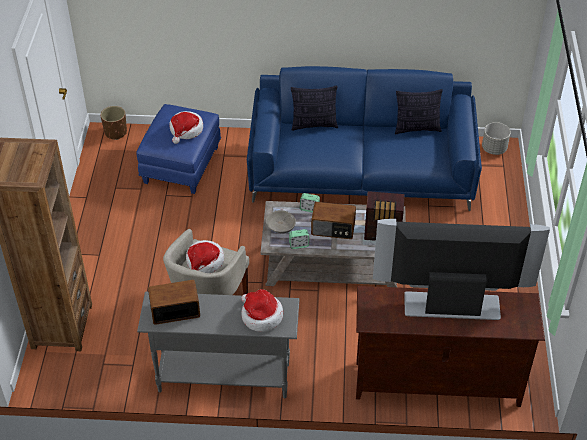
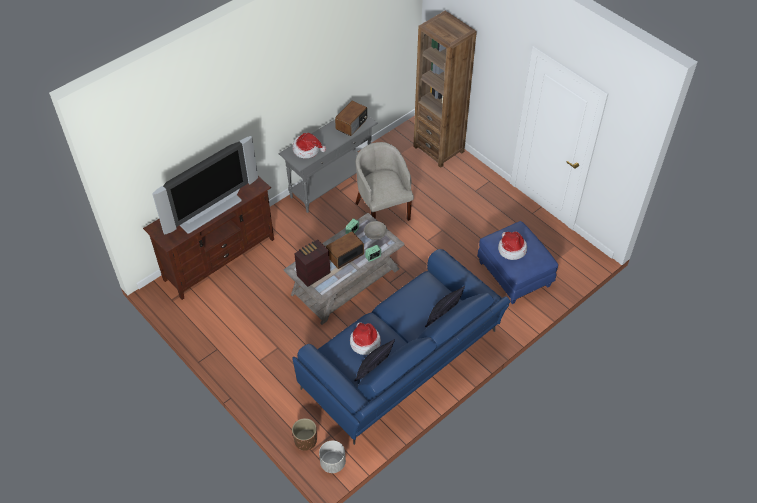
camera: 135 degrees right, 5 degrees up
brown planter [101,106,127,140] -> brown planter moved to [292,418,317,451]
hat [186,240,224,273] -> hat moved to [350,322,381,355]

